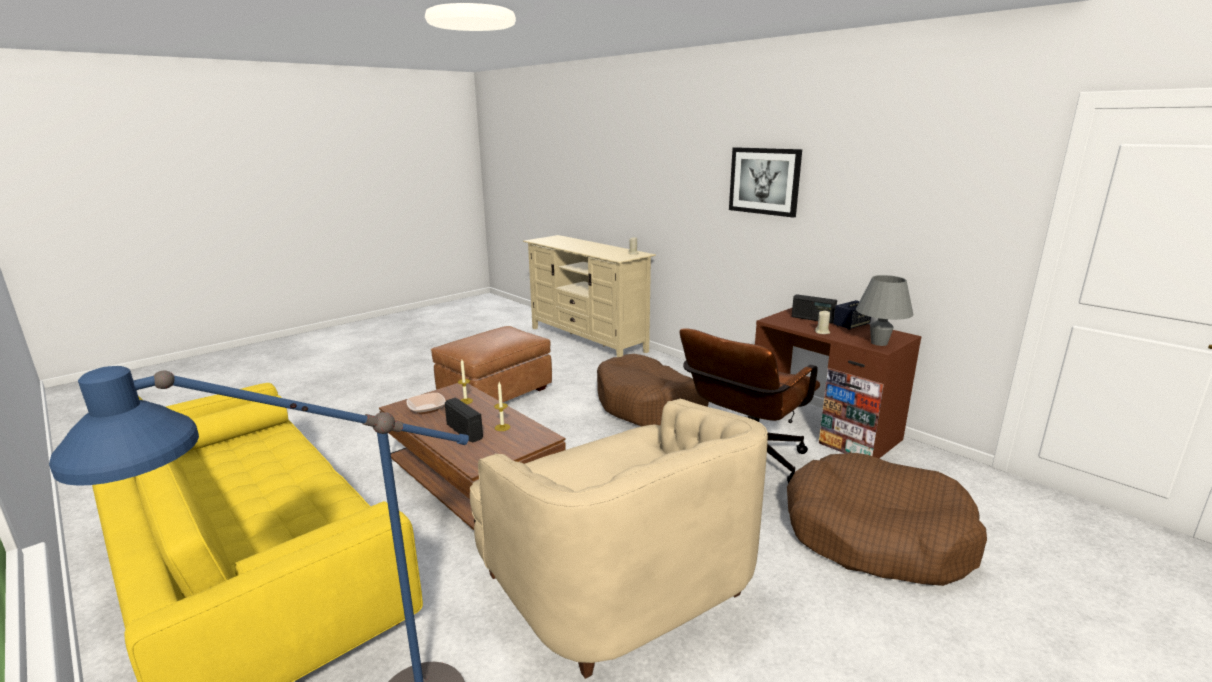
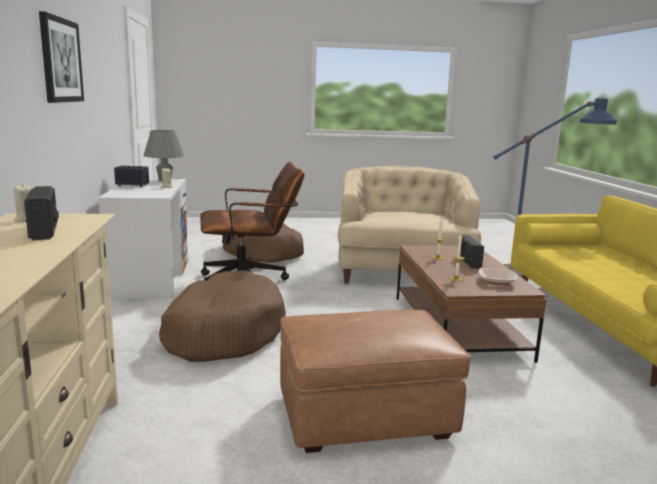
camera: 145 degrees left, 5 degrees down
brown desk [755,308,922,458] -> white desk [98,178,188,299]
radio [792,294,837,323] -> radio moved to [24,186,59,240]

